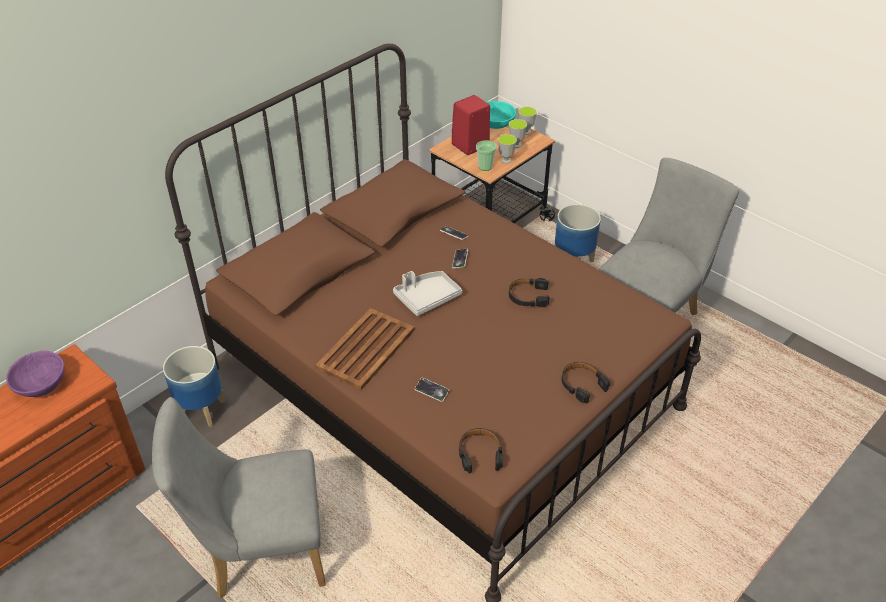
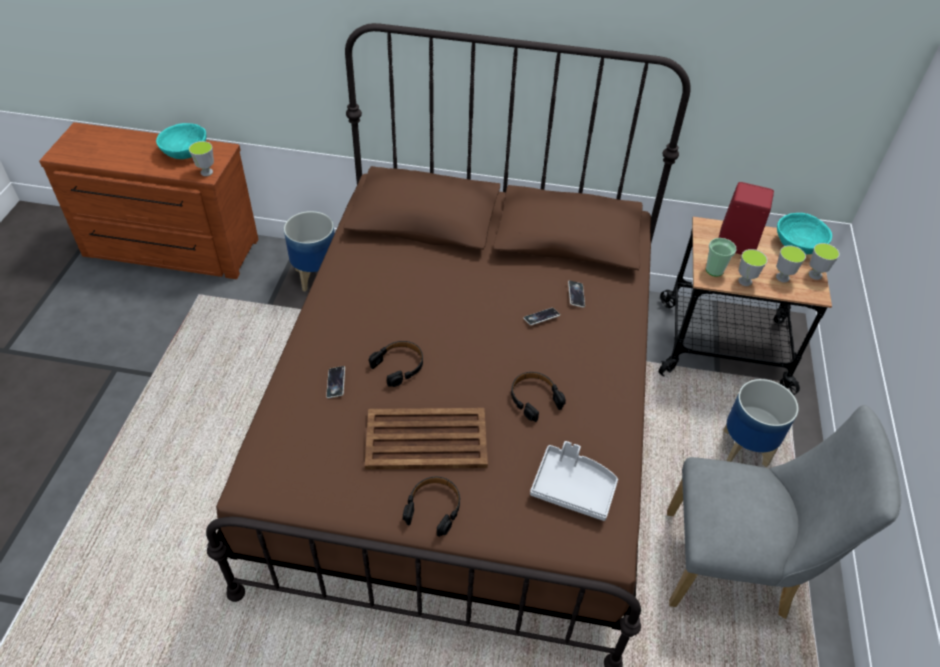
camera: 55 degrees right, 5 degrees up
purple bowl [6,351,65,397] -> turquoise bowl [156,123,206,159]
grey chair [152,397,326,598] -> none
brown tray [315,308,415,390] -> brown tray moved to [365,408,488,470]
grey tray [393,271,462,316] -> grey tray moved to [530,441,618,521]
black headphones [459,428,503,474] -> black headphones moved to [369,341,423,387]
none -> cup [189,141,214,176]

